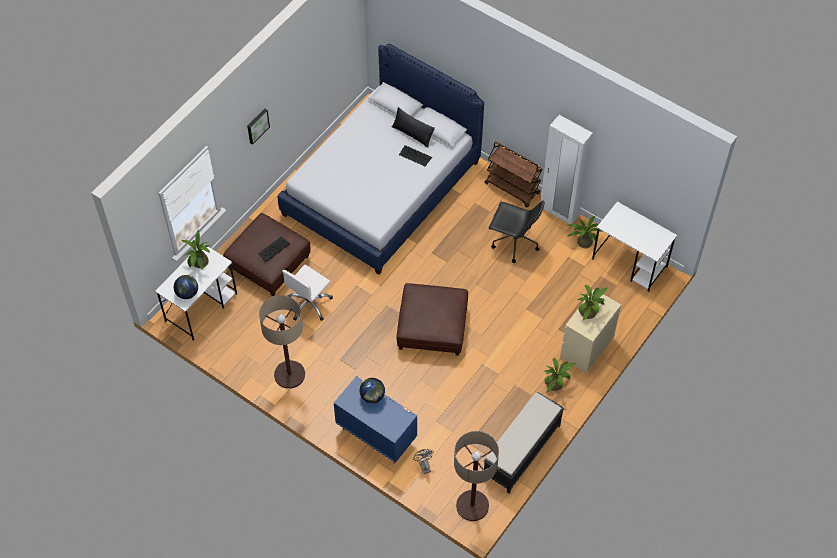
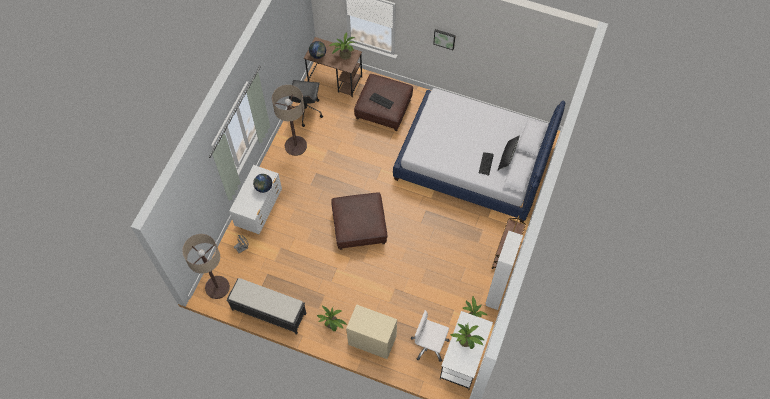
camera: 75 degrees right, 5 degrees up
white desk [155,243,237,340] -> brown desk [304,37,362,97]
white office chair [282,265,333,321] -> white office chair moved to [411,310,449,362]
blue dresser [334,376,417,464] -> white dresser [229,165,282,235]
black office chair [488,200,545,263] -> black office chair moved to [289,80,323,127]
potted plant [576,285,607,321] -> potted plant moved to [450,323,485,349]

